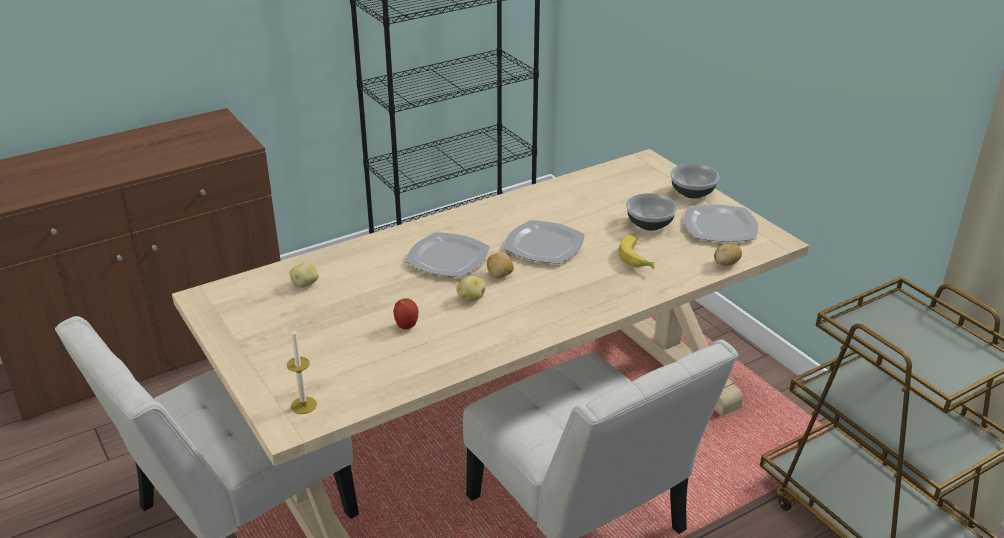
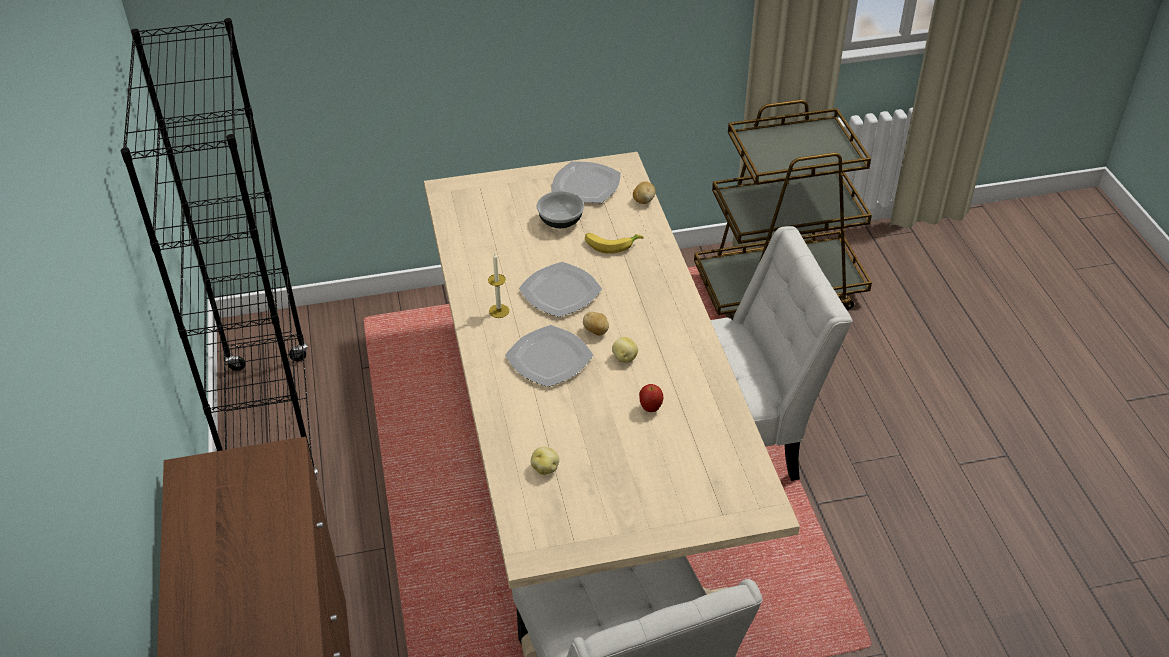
camera: 70 degrees left, 10 degrees up
candle [287,328,317,414] -> candle moved to [488,253,509,318]
bowl [670,164,719,199] -> none

